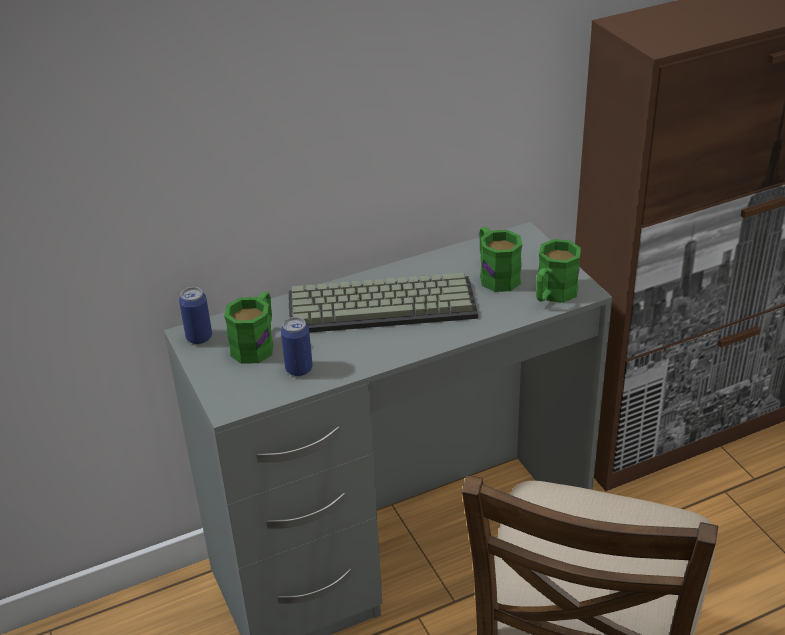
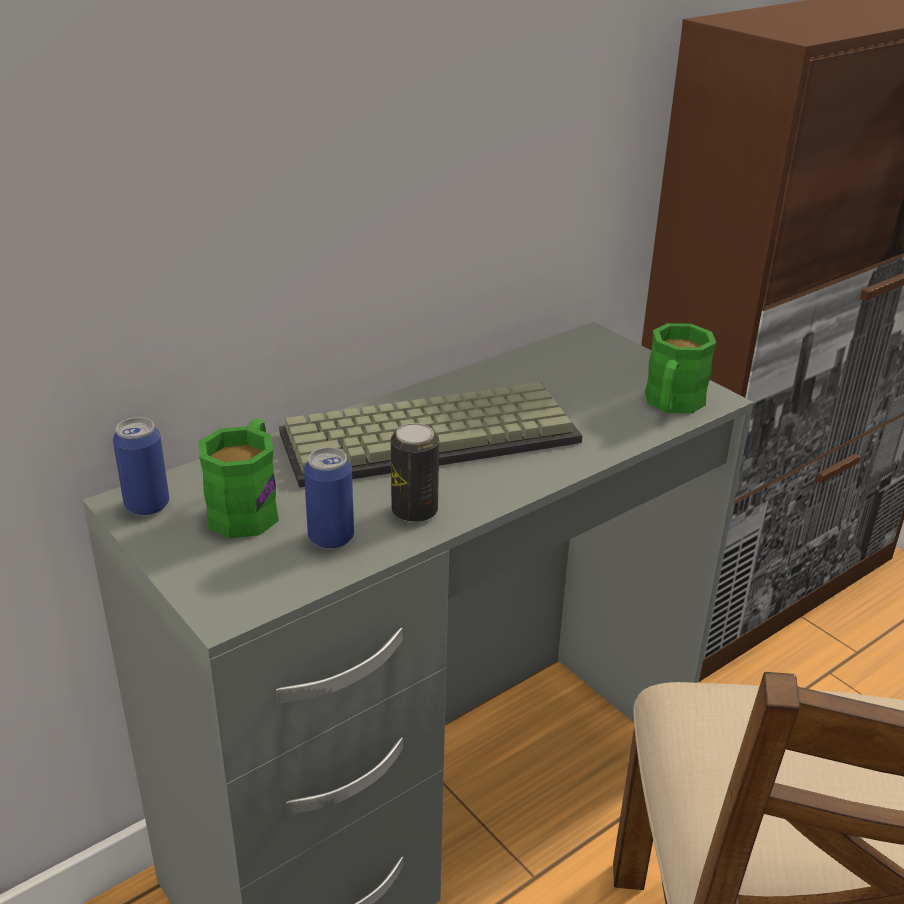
camera: 15 degrees left, 5 degrees down
green mug [479,227,523,292] -> none
none -> can [391,423,439,523]

